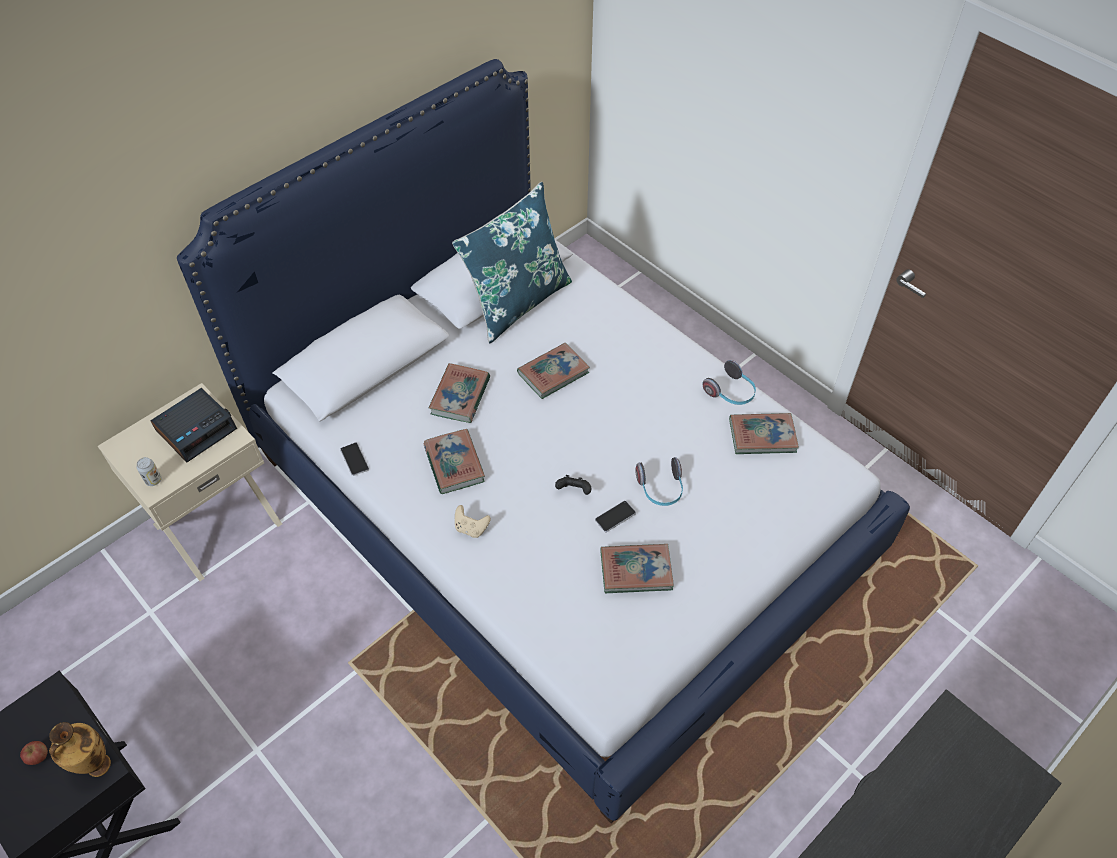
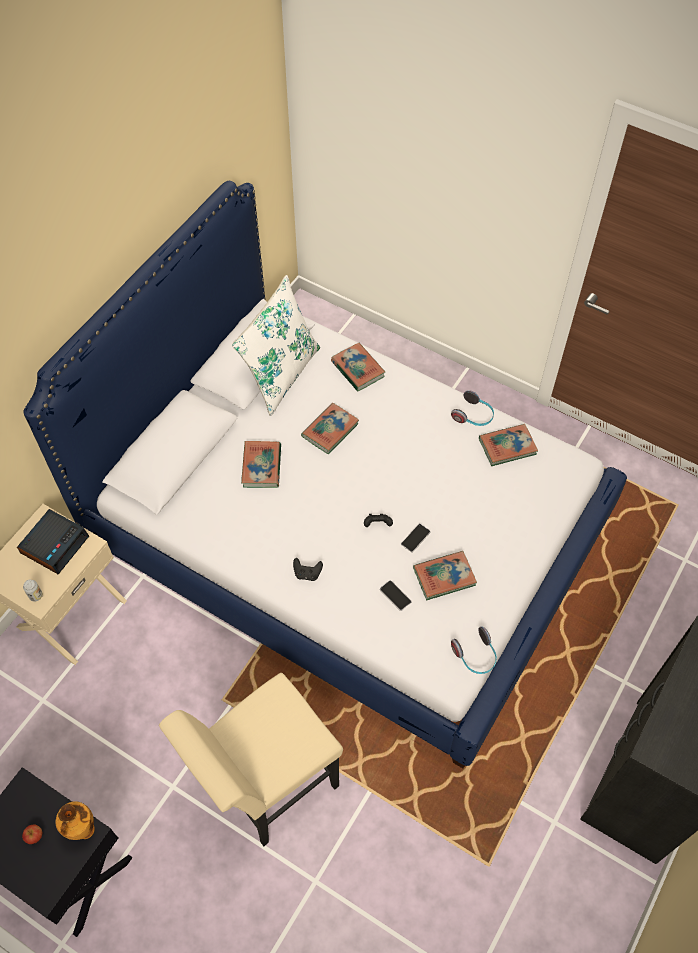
camera: 15 degrees left, 5 degrees up
phone [340,443,369,476] -> phone moved to [380,581,411,611]
book [424,429,485,494] -> book moved to [331,343,385,391]
blue pillow [452,182,572,343] -> white pillow [232,275,320,416]
beige game controller [455,505,491,538] -> black game controller [293,558,323,581]
headphones [636,457,683,506] -> headphones moved to [451,626,497,674]
none -> beige chair [159,673,343,846]

